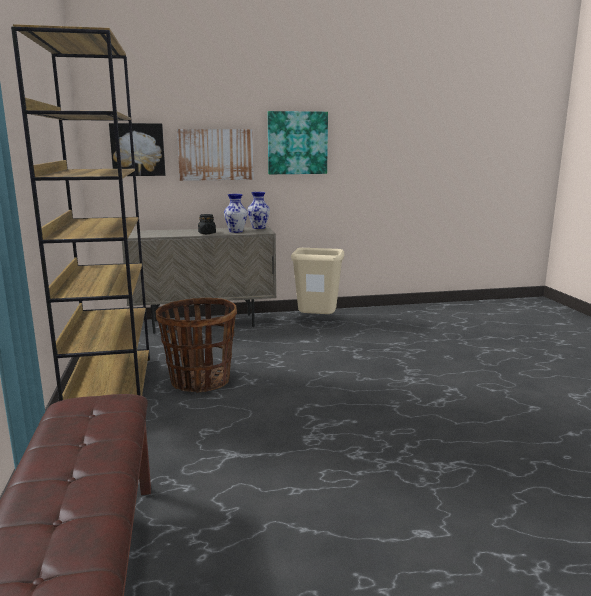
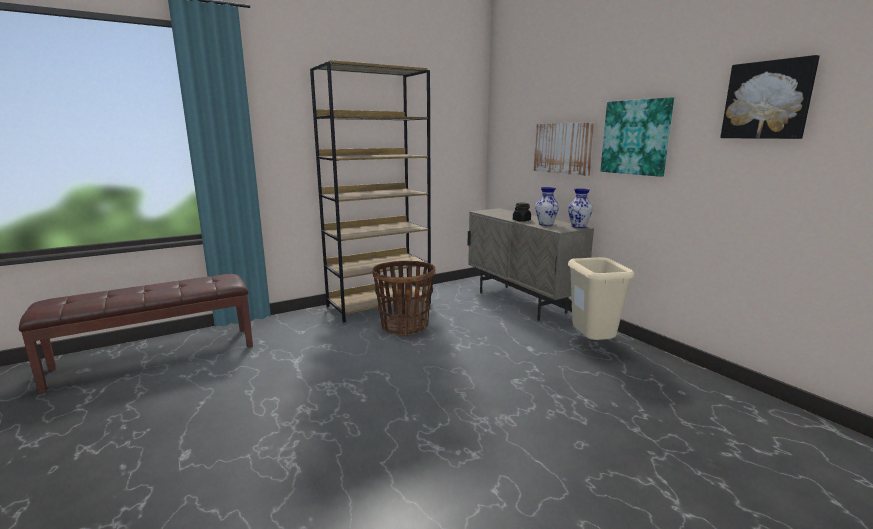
camera: 70 degrees right, 0 degrees up
picture [109,123,165,176] -> picture moved to [720,55,820,139]

